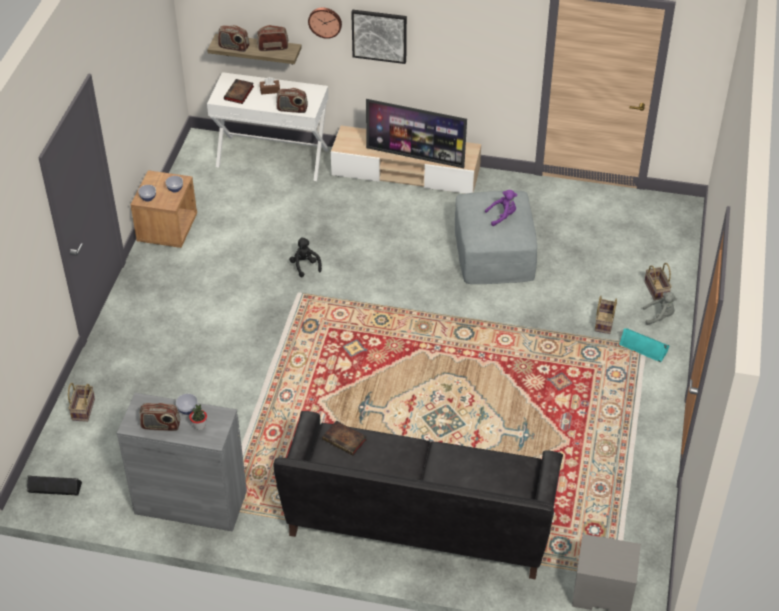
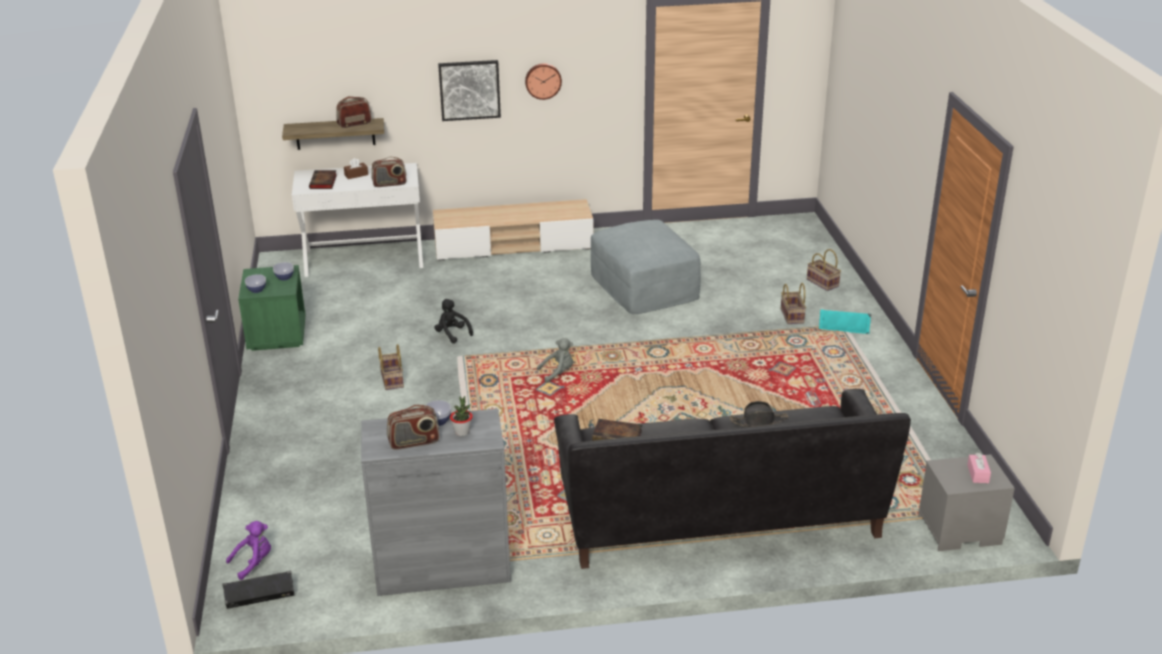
camera: 20 degrees left, 15 degrees down
basket [68,383,95,422] -> basket moved to [378,344,404,390]
brown nightstand [131,170,197,248] -> green nightstand [238,265,306,351]
radio [218,25,249,52] -> none
wall clock [308,8,342,39] -> wall clock moved to [525,63,562,100]
television [366,99,467,168] -> none
purple plush toy [485,190,517,226] -> purple plush toy moved to [226,521,271,580]
grey plush toy [643,292,677,325] -> grey plush toy moved to [537,338,573,383]
none -> black hat [730,401,788,427]
none -> pink tissue box [967,452,991,483]

